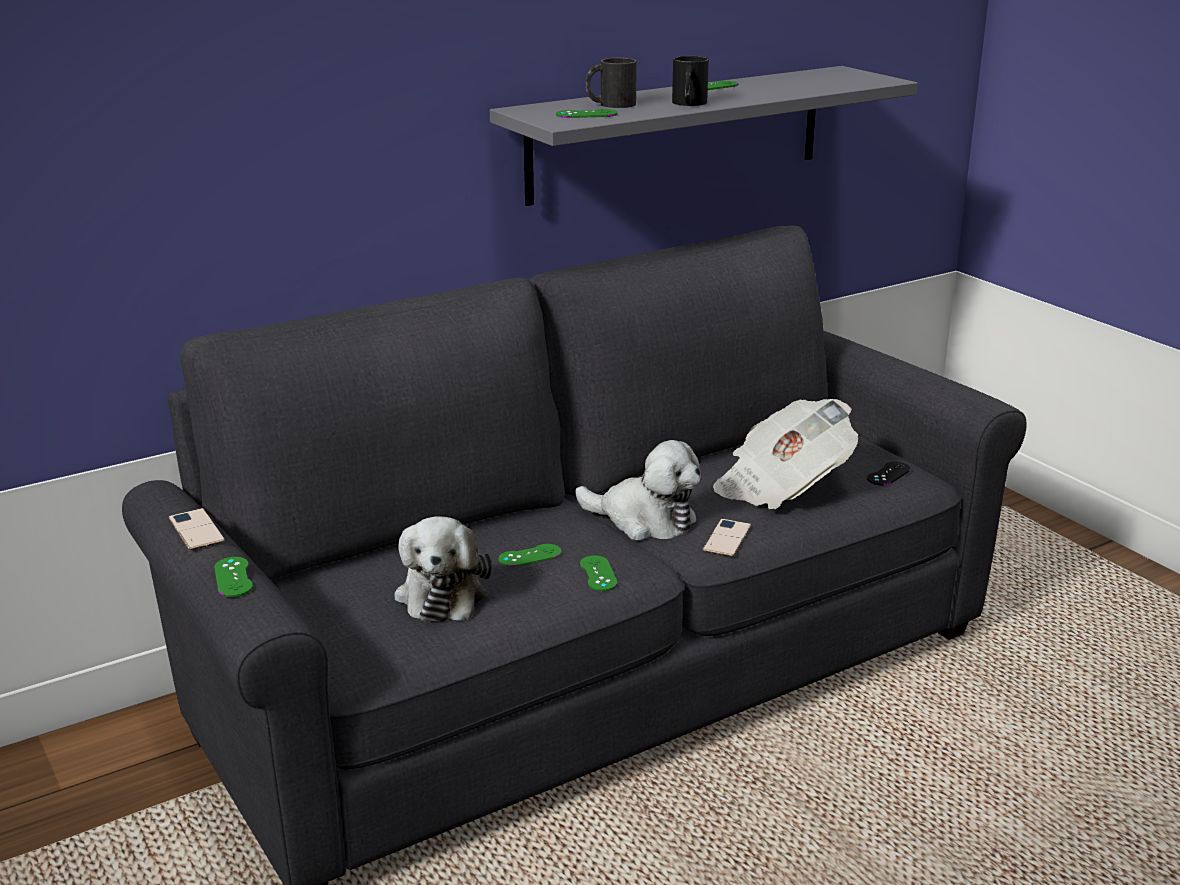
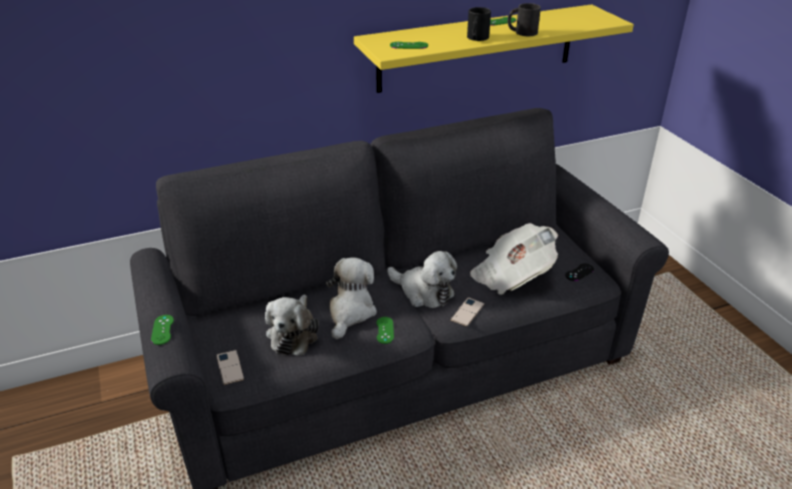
camera: 10 degrees right, 10 degrees up
phone [169,508,225,550] -> phone moved to [216,350,244,385]
grey shelf [490,66,918,206] -> yellow shelf [354,4,634,93]
green game controller [498,544,562,567] -> plush toy [326,257,377,340]
black mug [585,58,637,108] -> black mug moved to [507,3,541,36]

